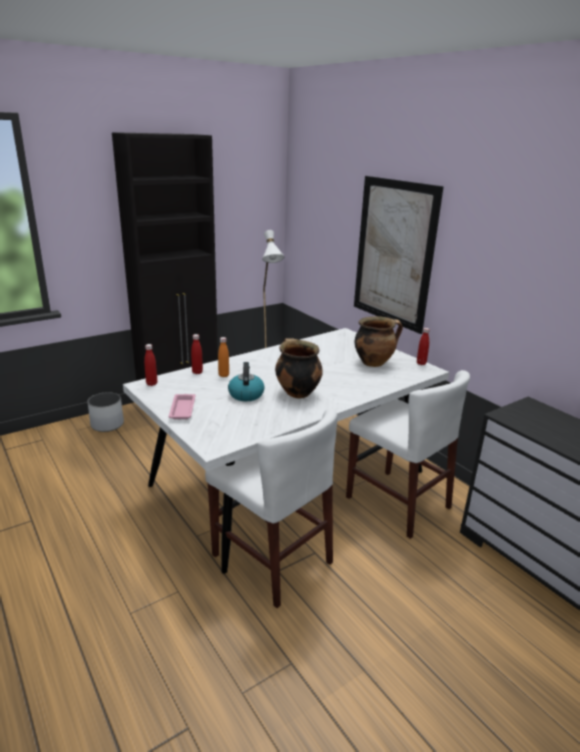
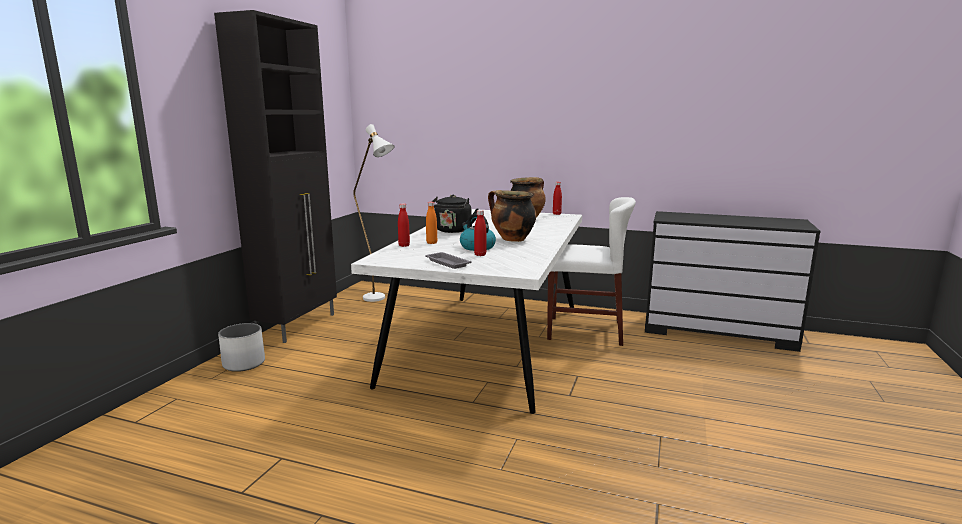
camera: 35 degrees left, 10 degrees down
red bottle [144,344,157,386] -> red bottle moved to [474,210,486,256]
pink tray [169,394,196,419] -> grey tray [425,252,472,269]
white chair [205,408,338,608] -> none
picture [354,176,444,334] -> none
none -> black kettle [432,195,479,233]

